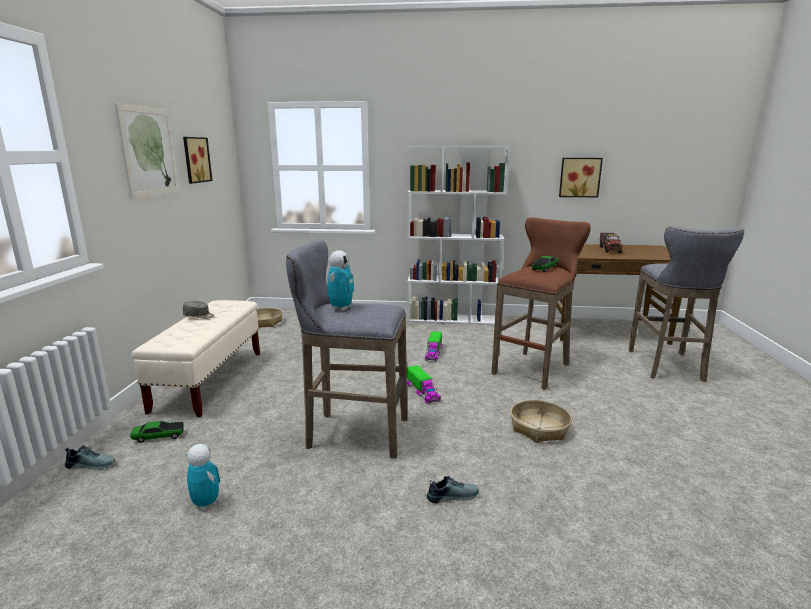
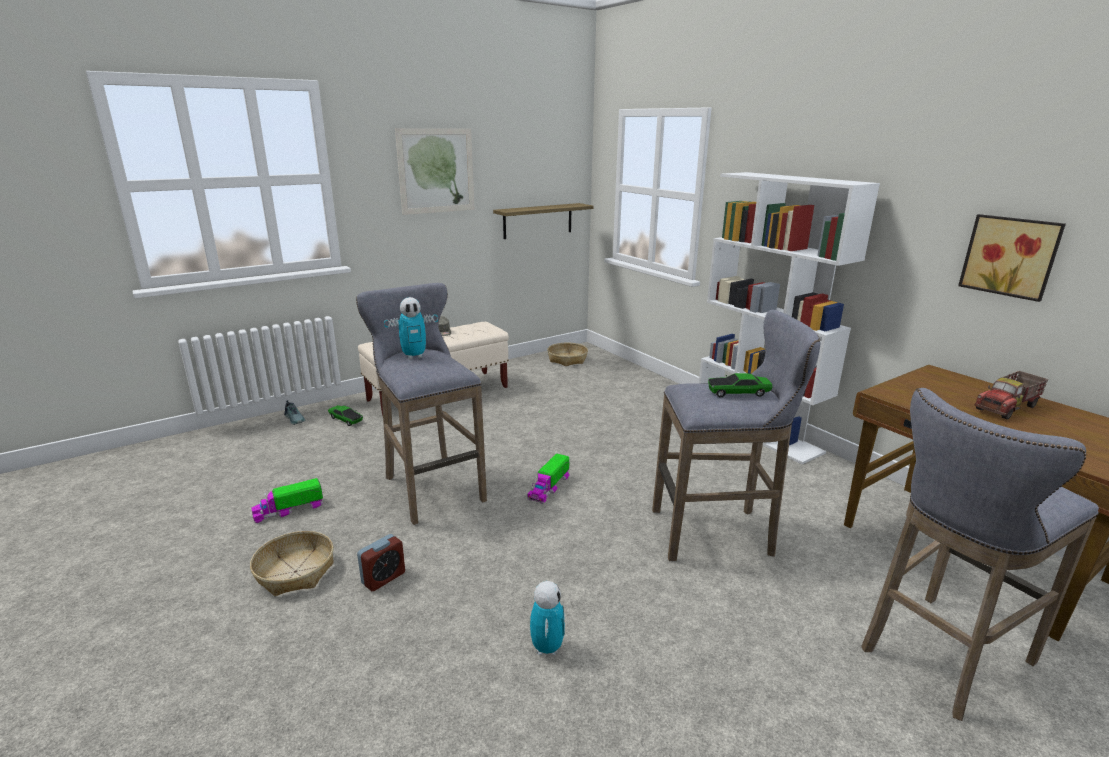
camera: 50 degrees right, 5 degrees up
picture [183,137,212,184] -> none
toy robot [186,444,220,510] -> toy robot moved to [530,581,565,655]
toy truck [425,331,442,362] -> toy truck moved to [252,478,323,523]
shoe [427,475,479,504] -> alarm clock [357,534,405,591]
brown stool [491,217,591,390] -> grey stool [652,310,820,561]
basket [510,400,572,443] -> basket moved to [250,531,334,596]
none -> shelf [493,203,594,239]

